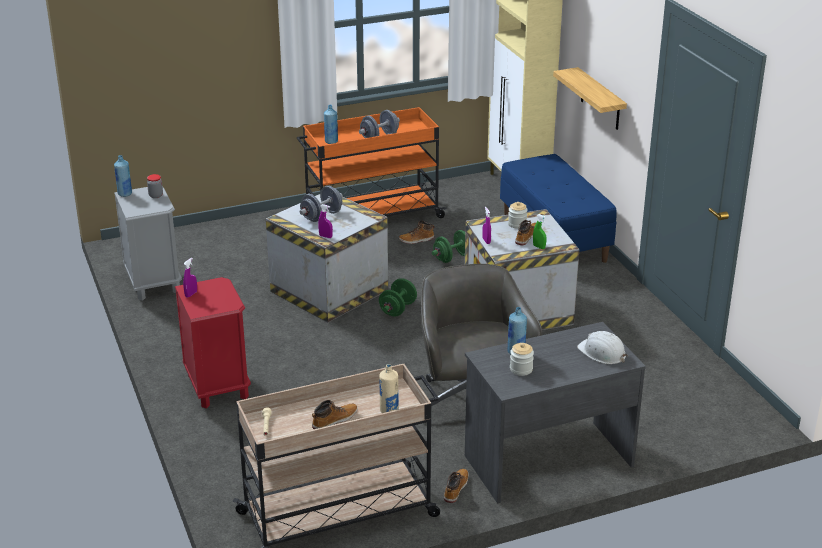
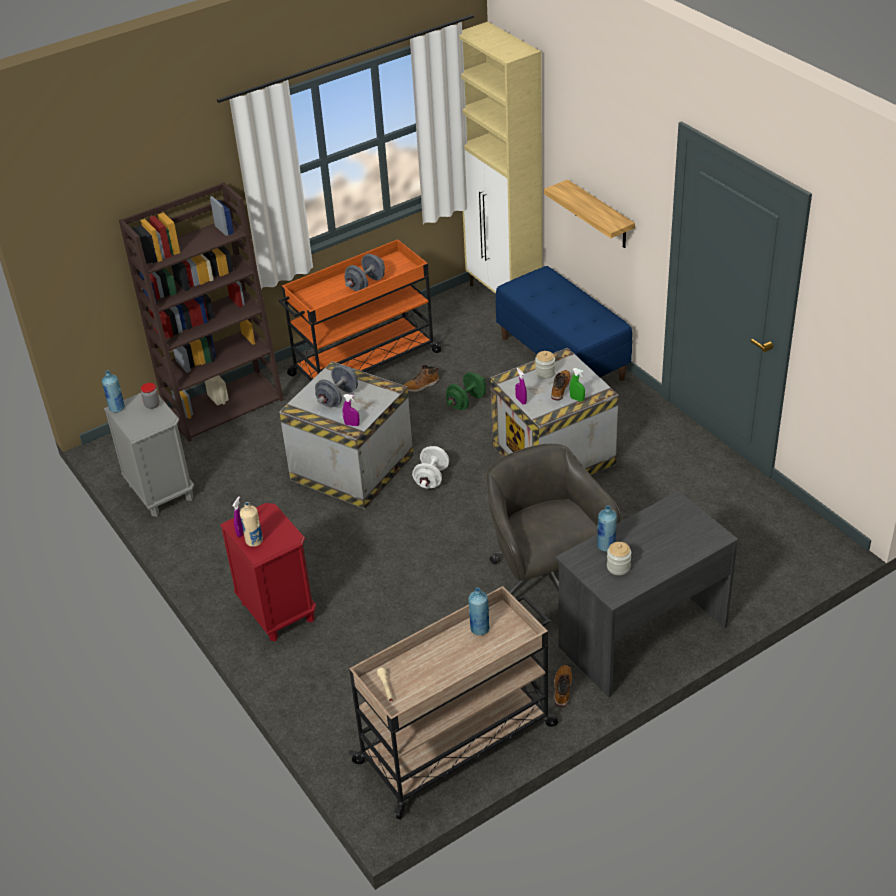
camera: 10 degrees left, 10 degrees up
boot [312,400,358,429] -> none
blue bottle [324,105,338,144] -> blue bottle moved to [468,587,490,635]
green dumbbell [379,278,417,316] -> white dumbbell [412,446,449,488]
beige bottle [379,364,399,413] -> beige bottle moved to [240,502,263,547]
white hard hat [577,331,628,364] -> none
none -> brown bookcase [119,182,284,442]

